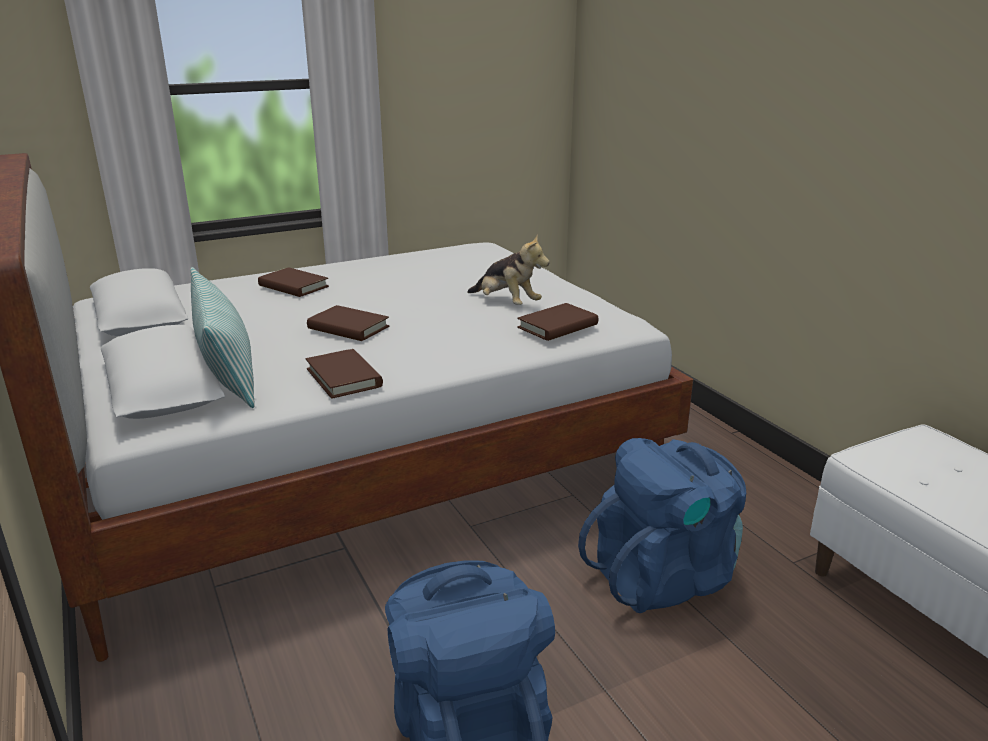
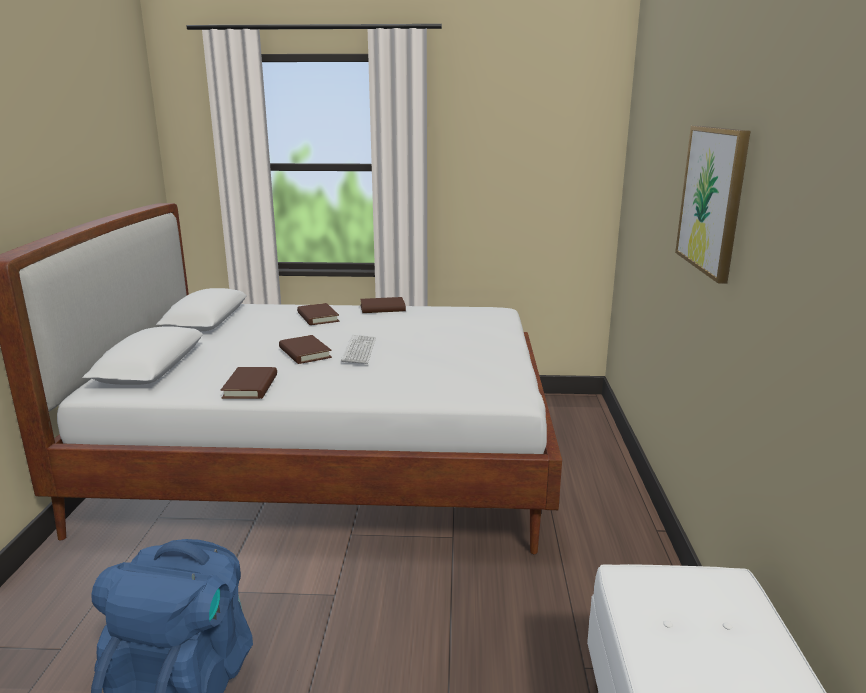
camera: 30 degrees right, 5 degrees down
pillow [190,267,255,408] -> none
plush toy [467,234,550,305] -> none
brown book [517,303,598,341] -> brown book moved to [360,297,406,313]
blue backpack [578,438,746,613] -> none
none -> keyboard [341,335,376,364]
none -> picture [675,126,751,283]

